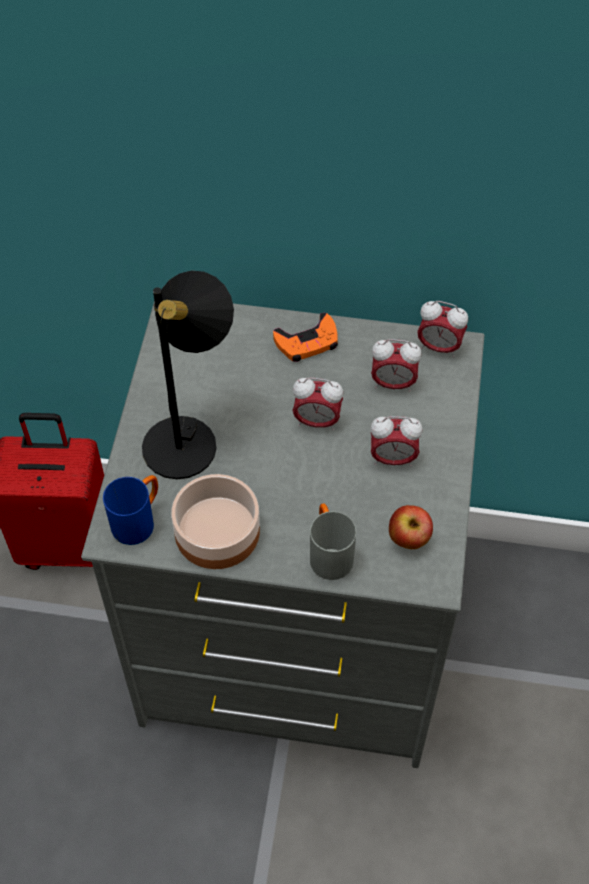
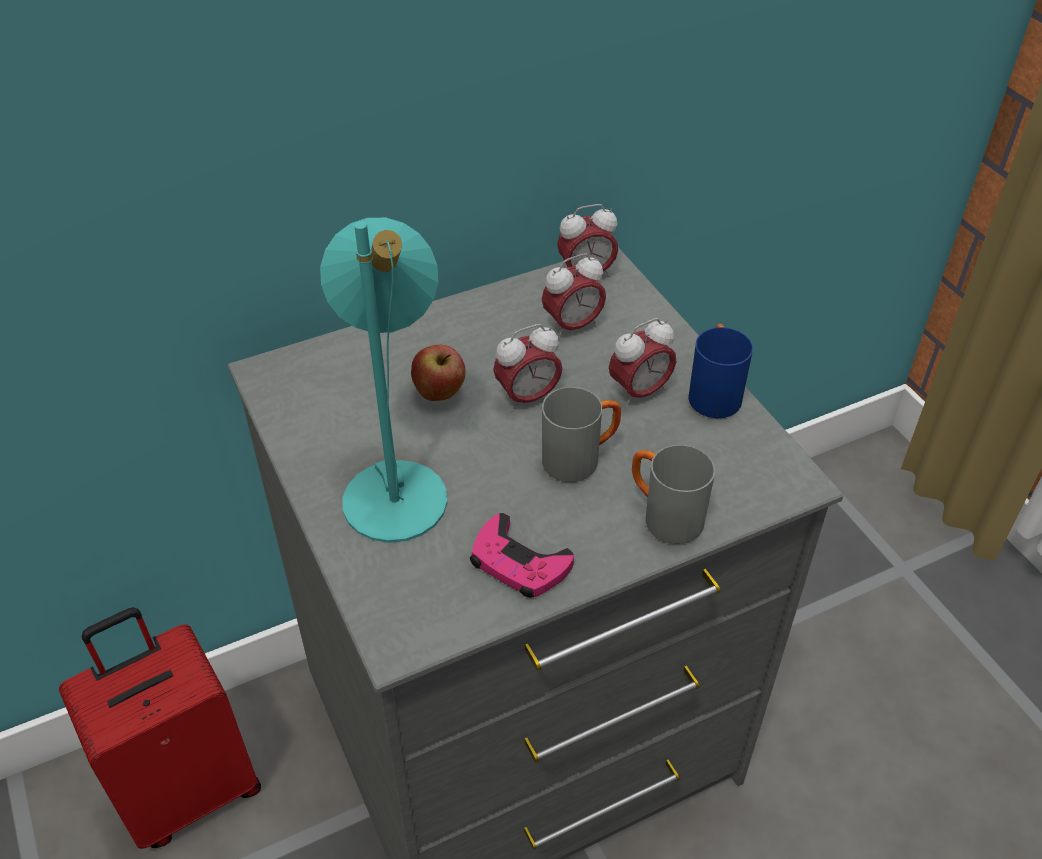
camera: 35 degrees left, 10 degrees down
blue mug [103,475,158,545] -> blue mug moved to [688,324,753,418]
black table lamp [142,270,234,479] -> turquoise table lamp [320,218,447,543]
bowl [171,474,260,569] -> pink game controller [470,513,574,598]
orange game controller [273,313,338,362] -> none
apple [389,505,433,549] -> apple moved to [411,345,466,401]
none -> grey mug [542,387,621,482]

